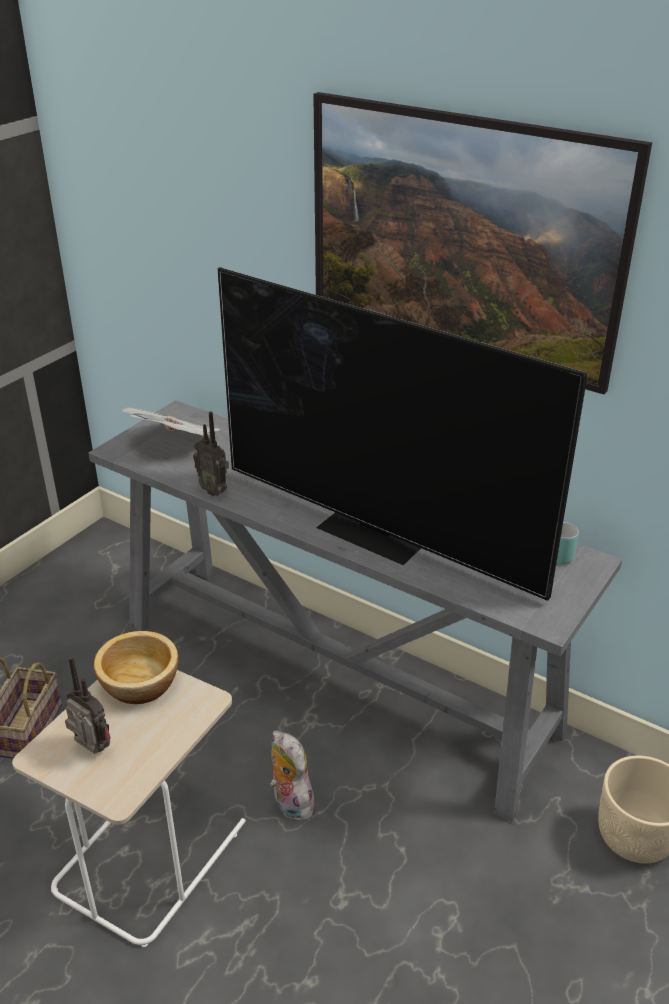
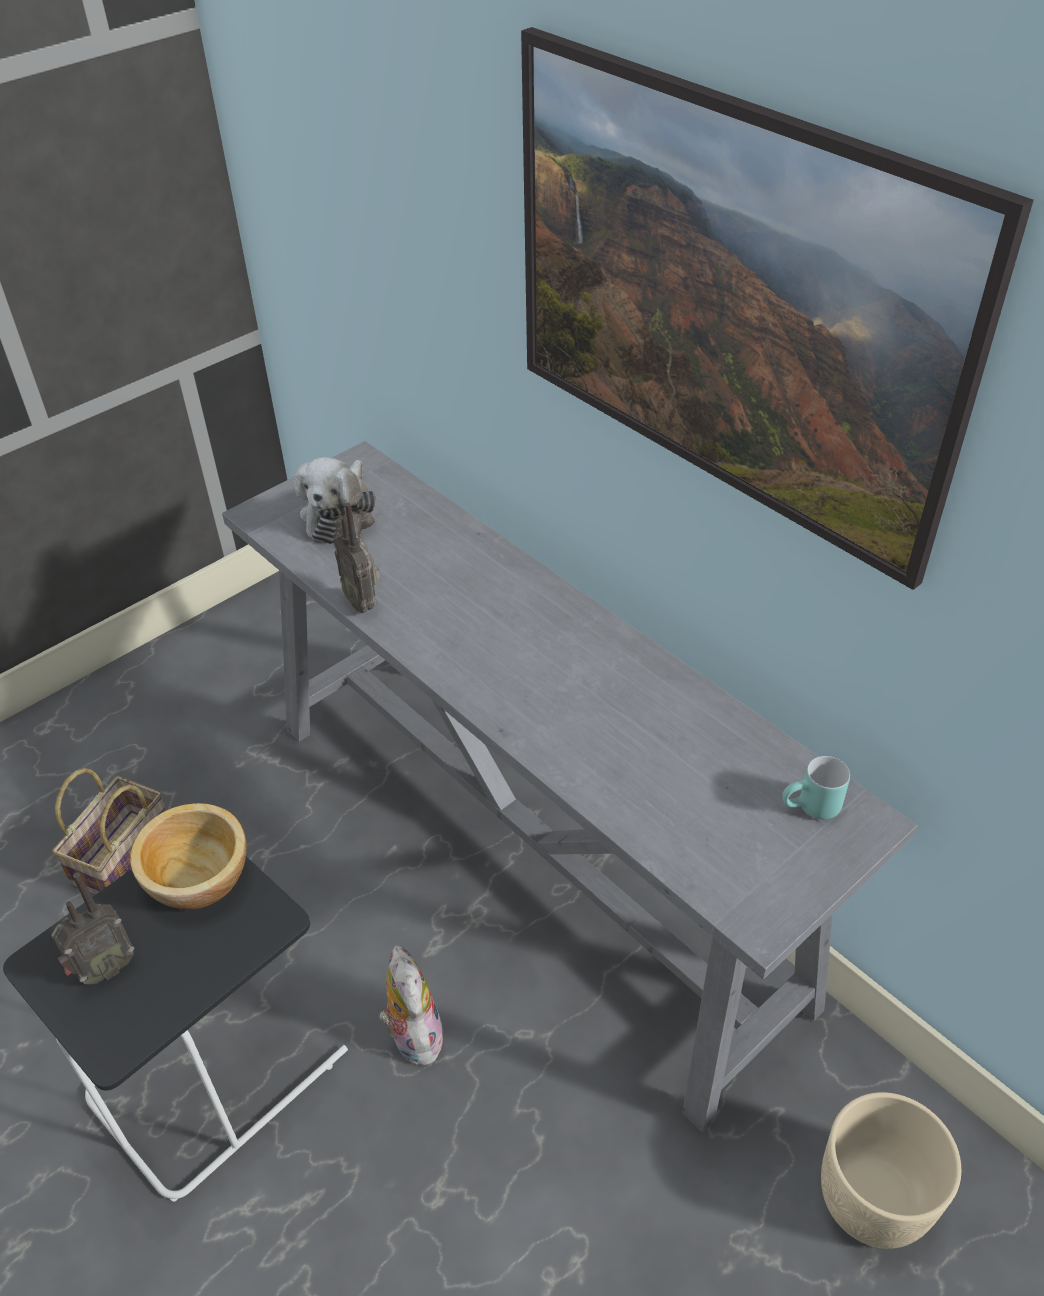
camera: 15 degrees right, 10 degrees up
beige side table [12,670,246,947] -> black side table [3,856,348,1202]
radio [65,656,111,754] -> radio turned 90 degrees clockwise [51,873,135,984]
newspaper [122,407,220,436] -> plush toy [295,457,375,544]
television [217,267,587,601] -> none

